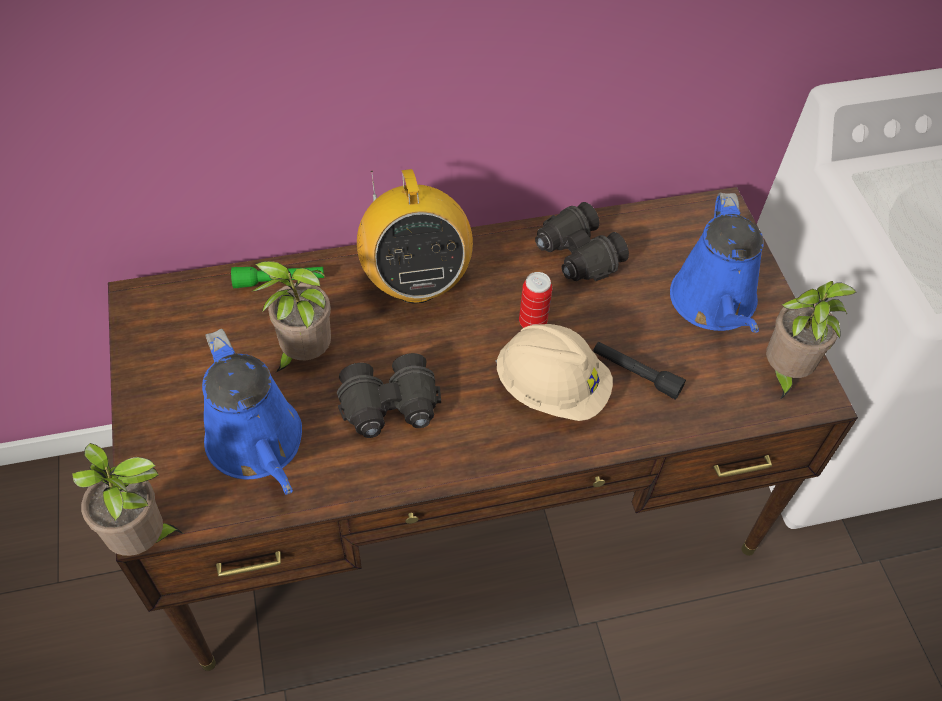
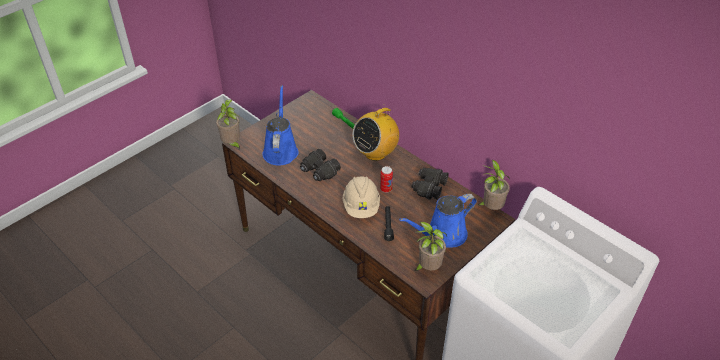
camera: 60 degrees right, 10 degrees down
blue watering can [202,329,302,495] -> blue watering can turned 150 degrees clockwise [262,85,299,166]
potted plant [251,261,331,372] -> potted plant moved to [478,160,510,210]

